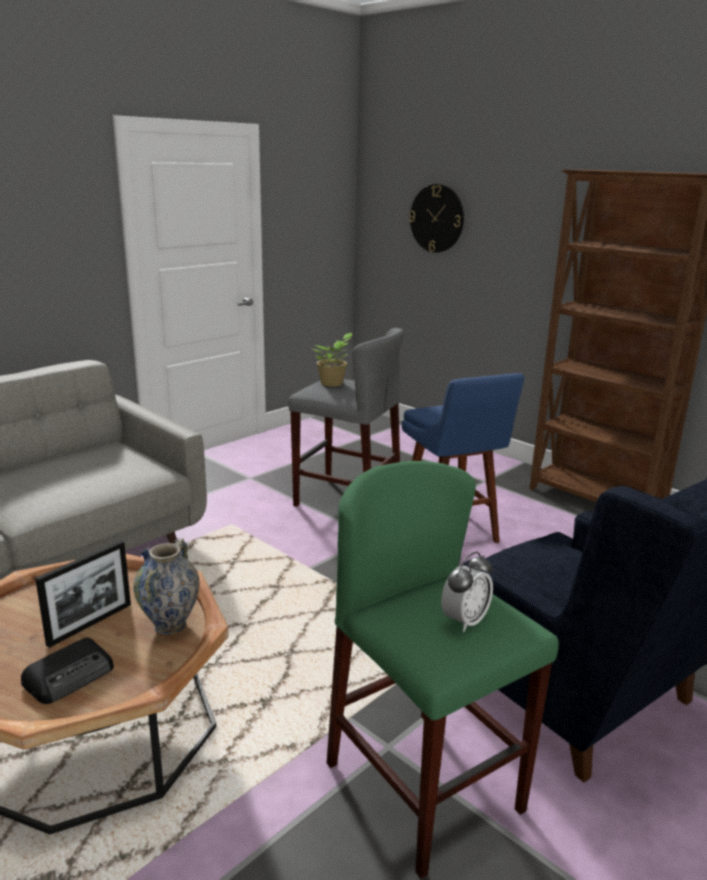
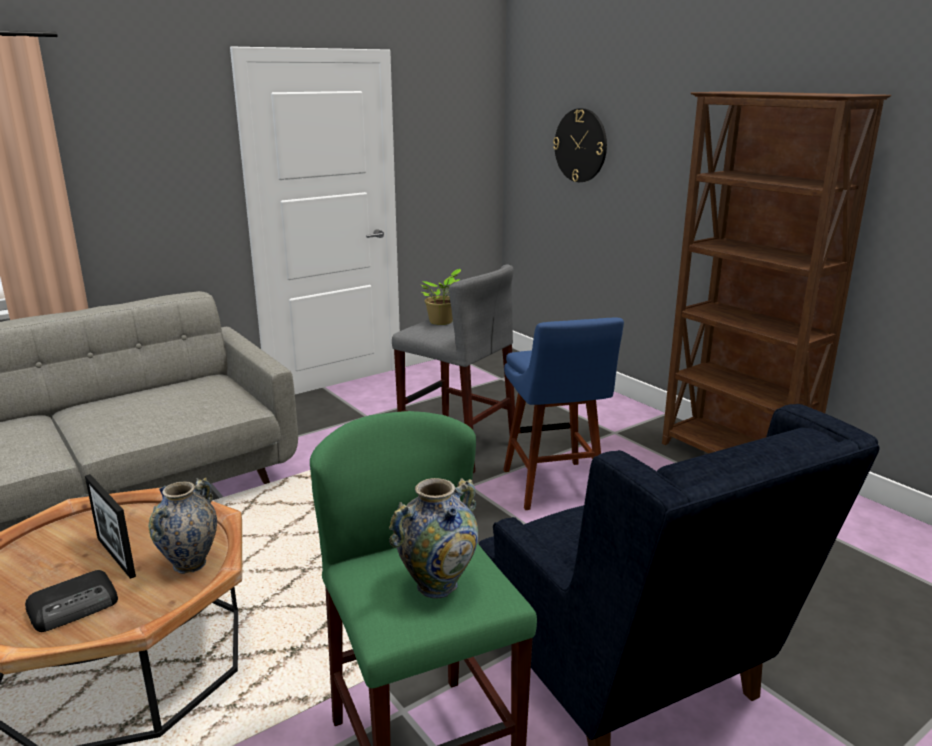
camera: 10 degrees right, 0 degrees up
picture frame [35,540,131,648] -> picture frame turned 90 degrees clockwise [85,474,136,579]
alarm clock [441,552,493,632] -> vase [389,478,478,598]

